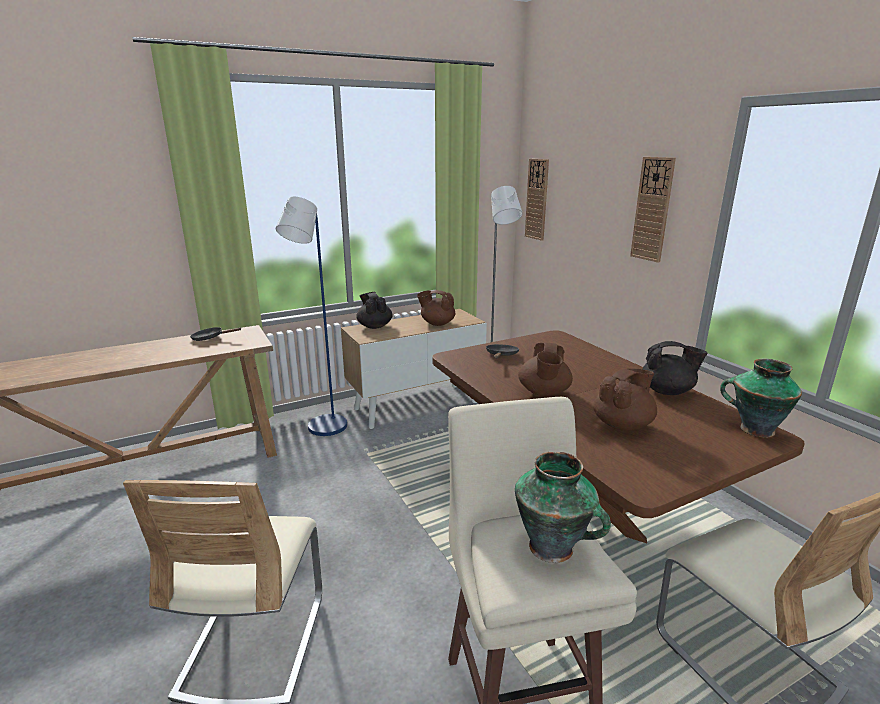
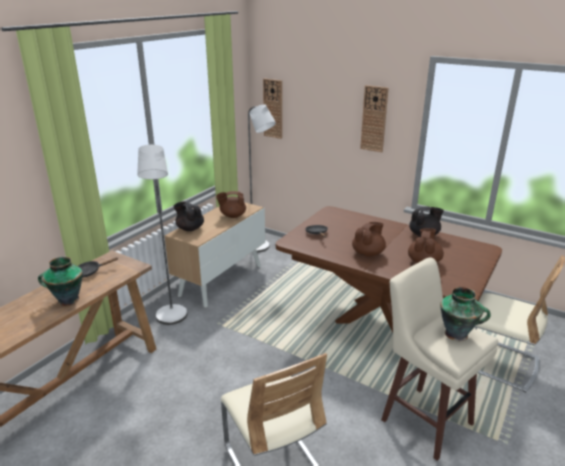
camera: 30 degrees left, 5 degrees up
blue floor lamp [276,197,347,436] -> grey floor lamp [137,145,187,325]
brown teapot [518,343,573,397] -> brown teapot turned 120 degrees counterclockwise [352,222,386,257]
vase [720,359,802,437] -> vase moved to [38,257,83,306]

